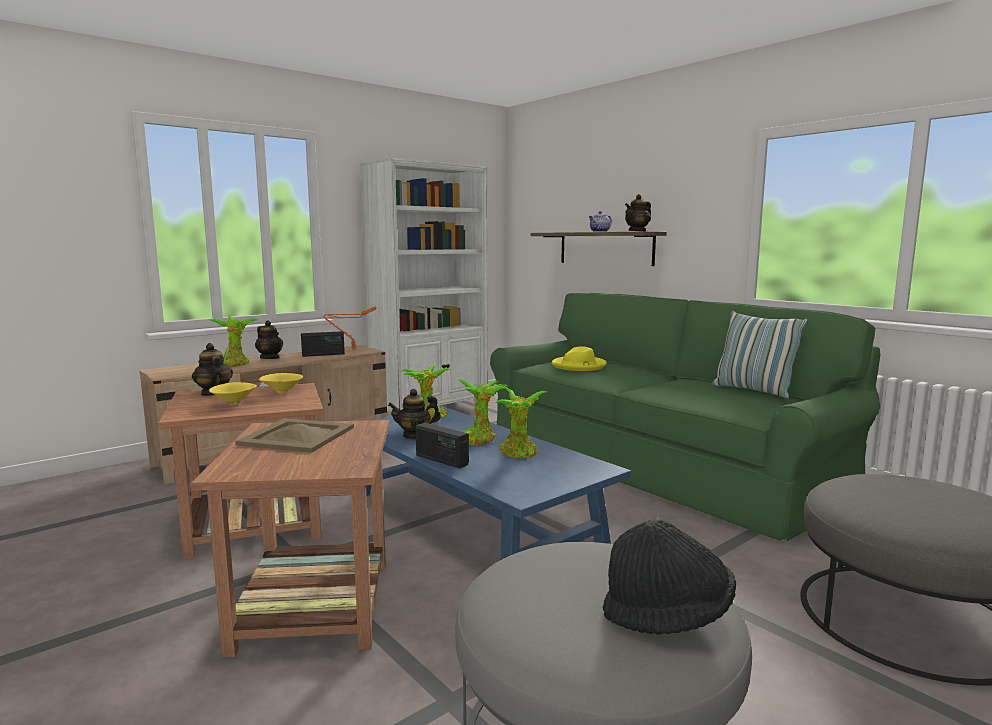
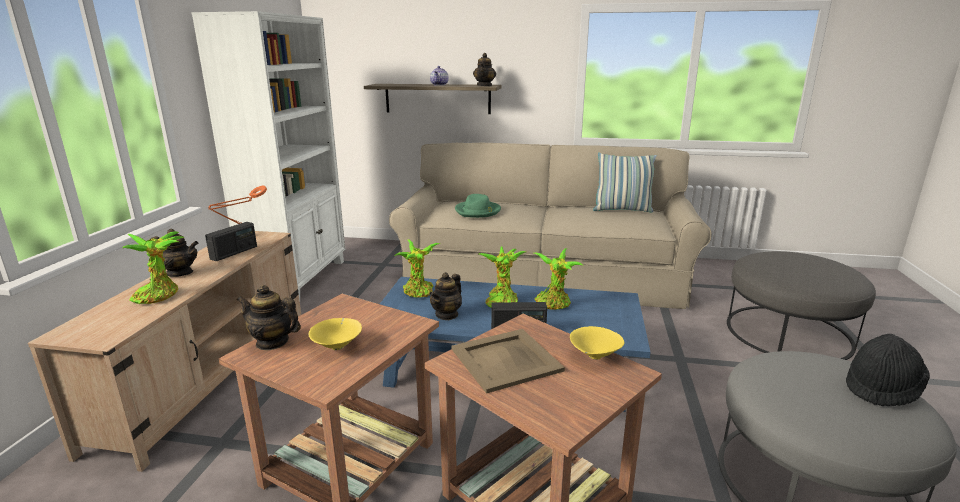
camera: 40 degrees left, 10 degrees up
yellow bowl [258,373,303,393] -> yellow bowl moved to [570,326,625,360]
green sofa [490,293,880,541] -> beige sofa [389,143,712,309]
yellow hat [552,346,607,371] -> green hat [455,194,501,218]

